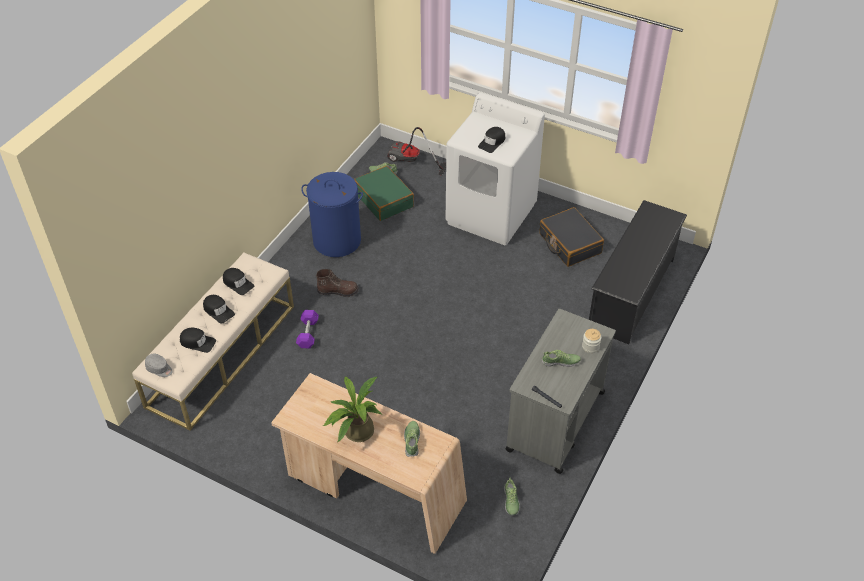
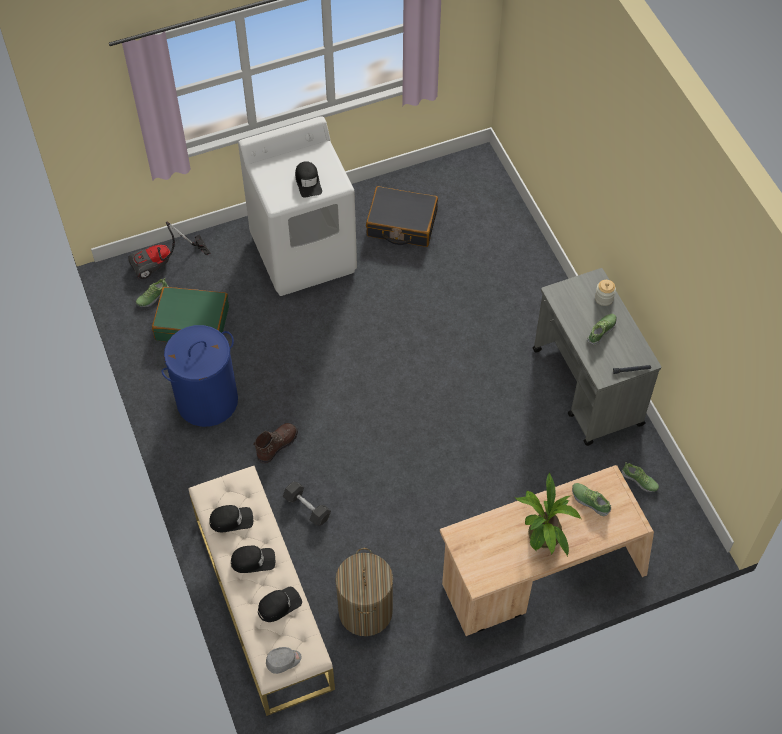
camera: 50 degrees left, 10 degrees up
purple dumbbell [296,310,319,349] -> grey dumbbell [283,482,331,526]
black shoe rack [589,200,687,344] -> none
none -> laundry basket [335,548,393,636]

